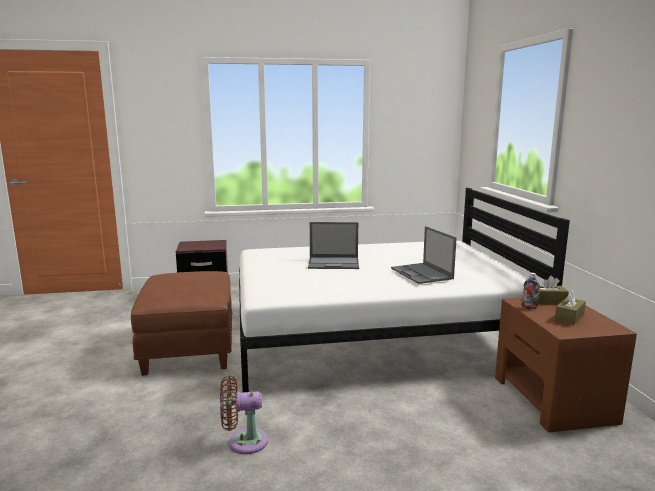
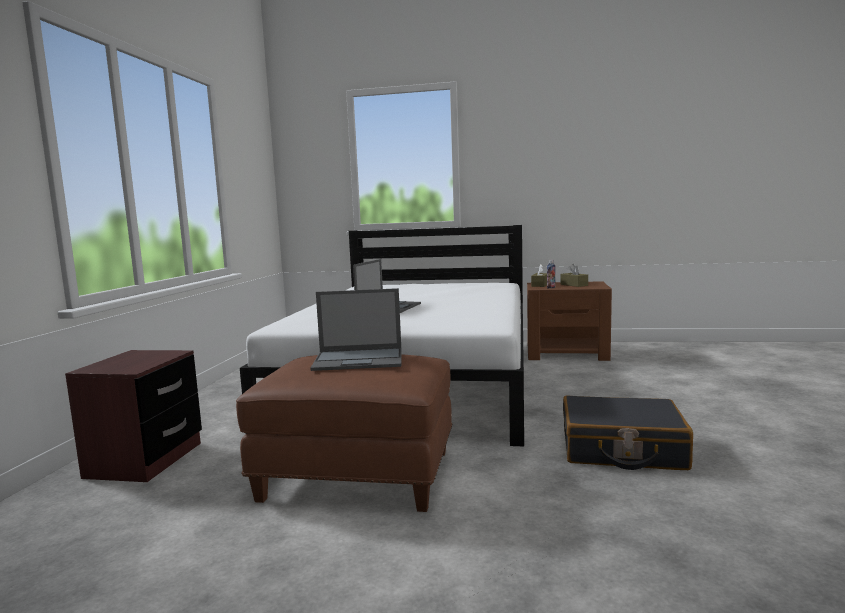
camera: 70 degrees left, 5 degrees down
brown fan [220,376,268,454] -> black suitcase [563,395,693,470]
laptop [391,226,457,284] -> laptop moved to [310,288,401,371]

